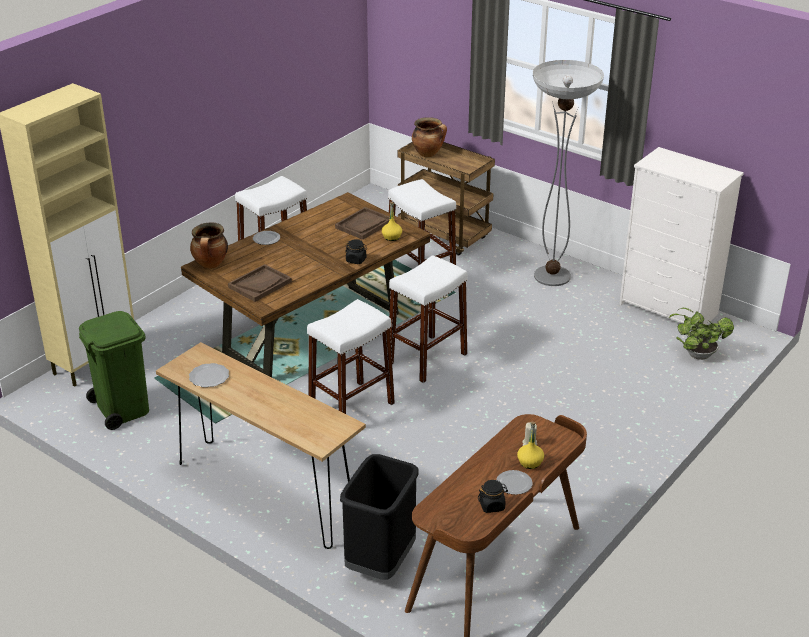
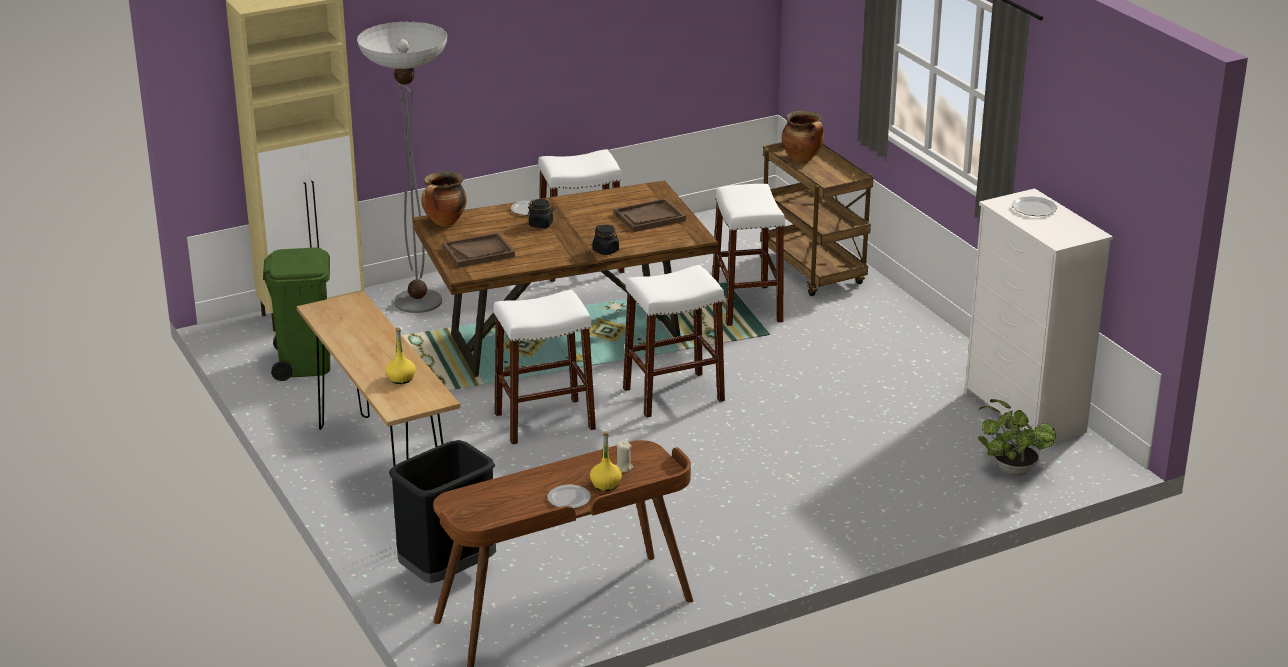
camera: 25 degrees right, 5 degrees down
plate [189,363,229,387] -> plate moved to [1012,196,1058,216]
yellow bottle [382,202,402,241] -> yellow bottle moved to [386,328,416,384]
black jar [478,480,508,513] -> black jar moved to [528,199,555,228]
floor lamp [533,60,604,286] -> floor lamp moved to [357,22,447,313]

